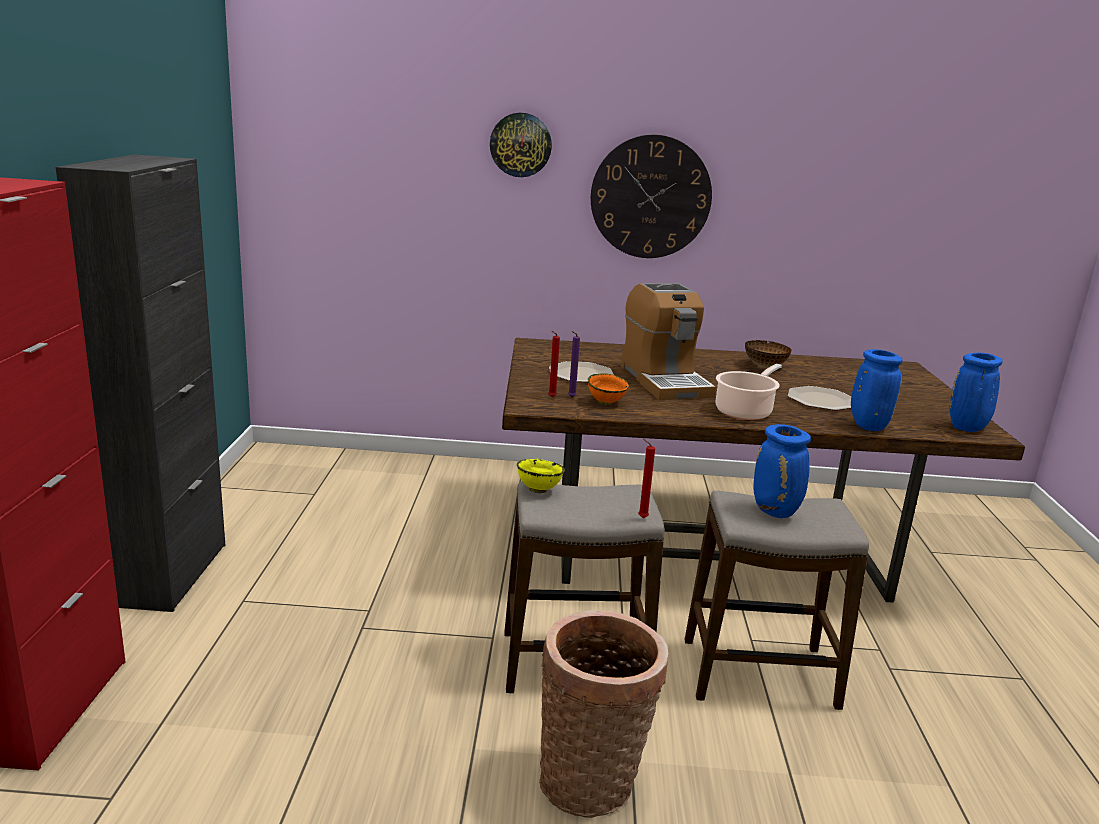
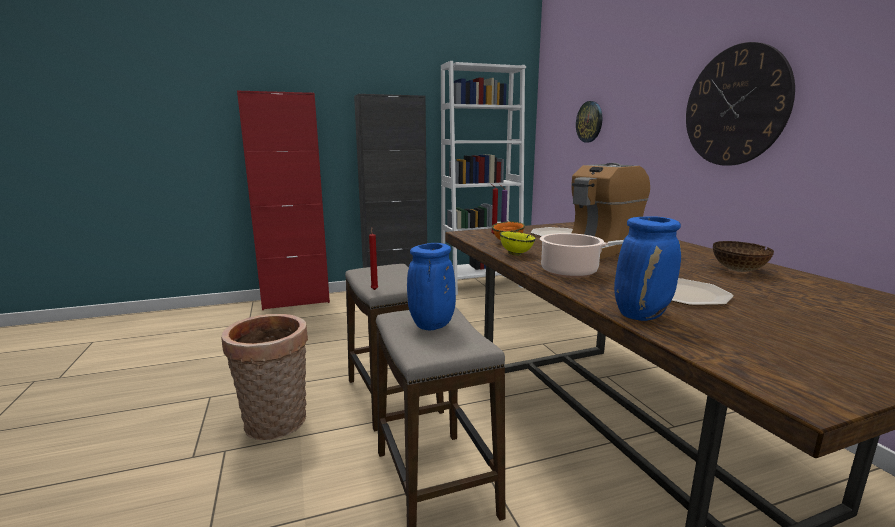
camera: 70 degrees right, 5 degrees down
wall clock [490,113,552,177] -> wall clock moved to [576,101,602,142]
yellow bowl [517,459,565,493] -> yellow bowl moved to [500,231,536,256]
blue vase [950,353,1003,432] -> none
none -> white bookcase [441,61,526,295]

